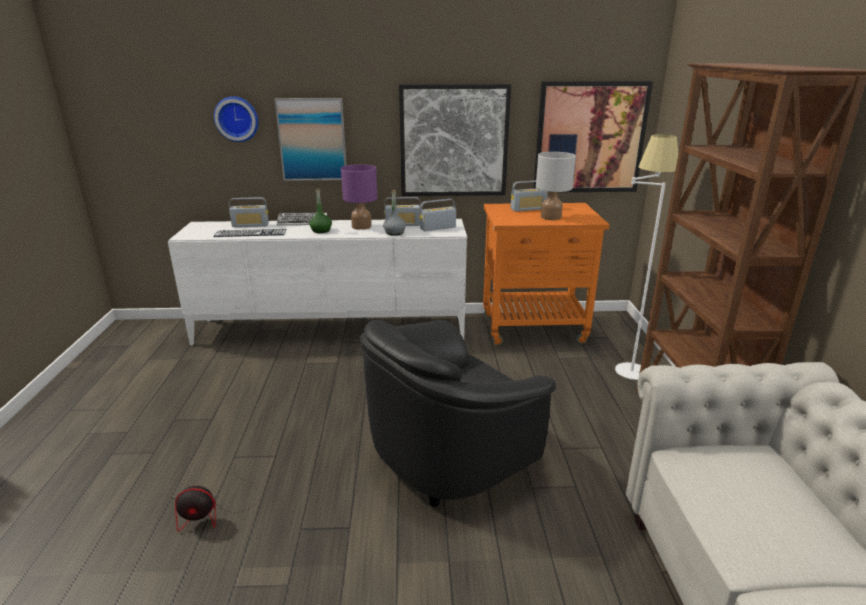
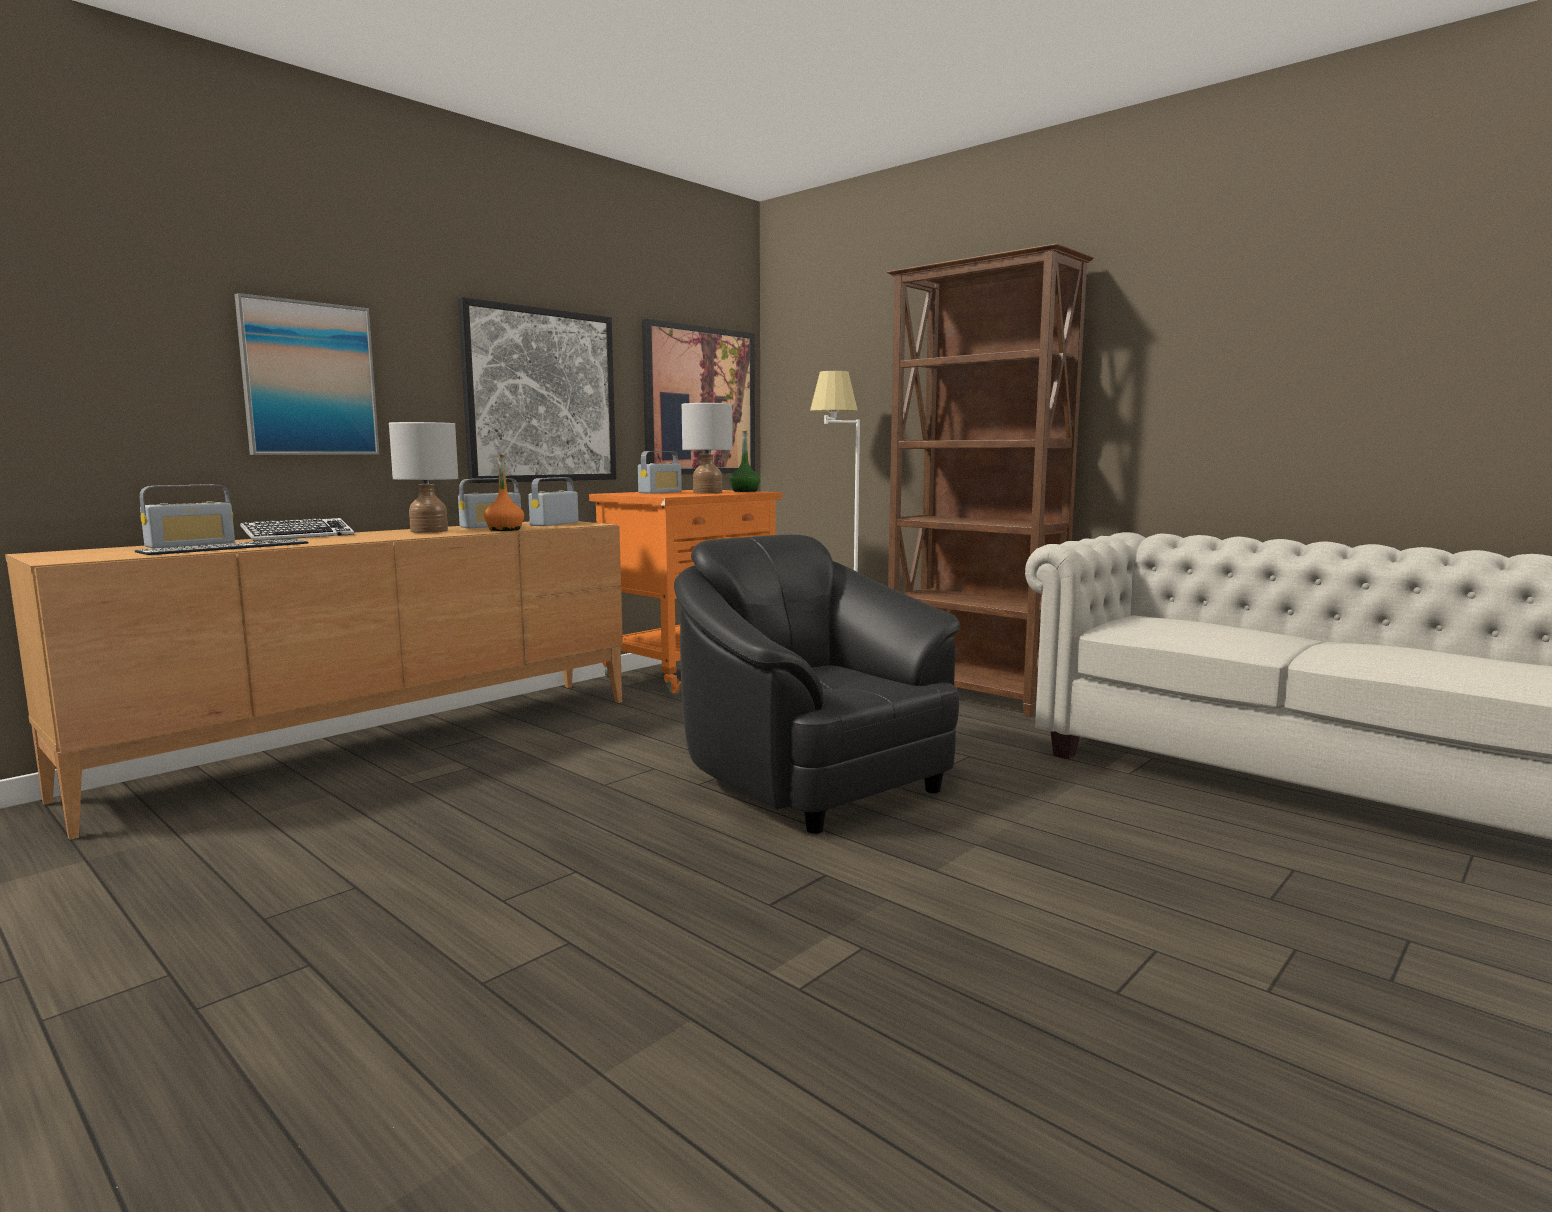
camera: 45 degrees left, 15 degrees down
white cabinet [168,219,467,345] -> brown cabinet [5,521,623,840]
fan [175,464,257,532] -> none
wall clock [214,96,258,142] -> none
green bottle [309,189,332,233] -> green bottle moved to [729,431,761,492]
purple table lamp [341,164,377,230] -> grey table lamp [389,422,458,533]
black armchair [360,320,556,507] -> black armchair turned 135 degrees clockwise [674,534,960,834]
grey bottle [383,190,406,236] -> orange bottle [484,454,524,531]

